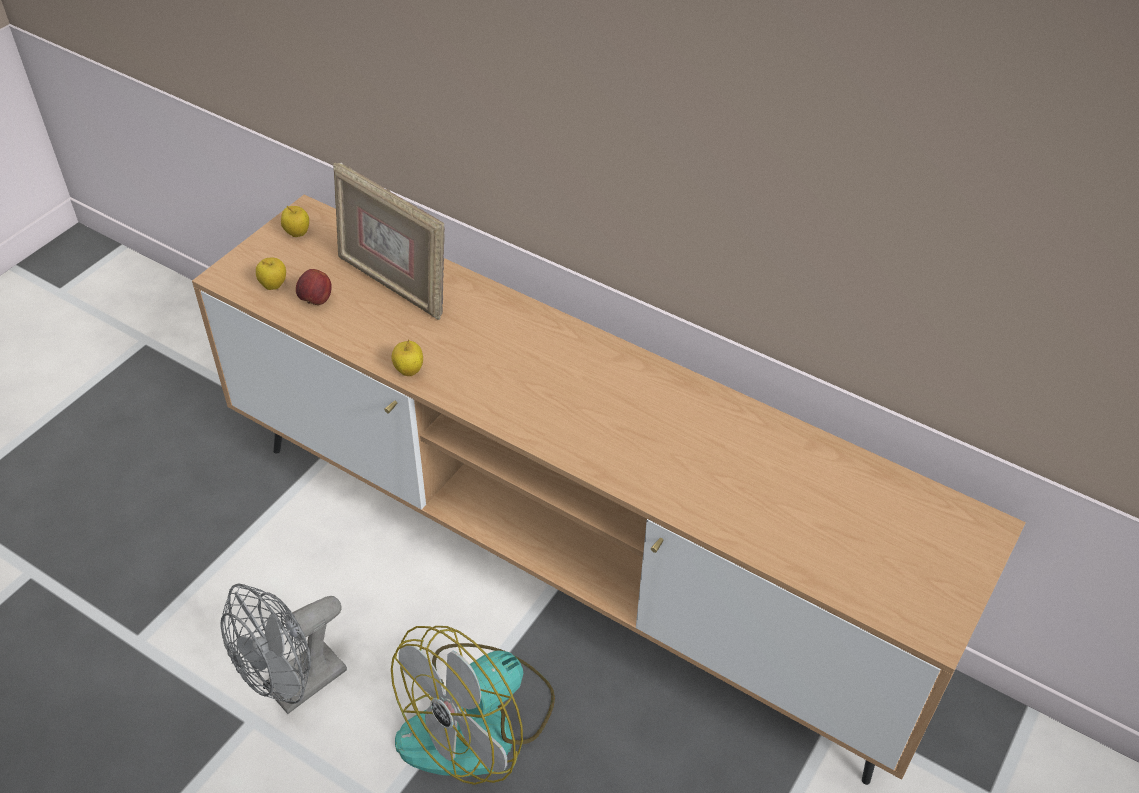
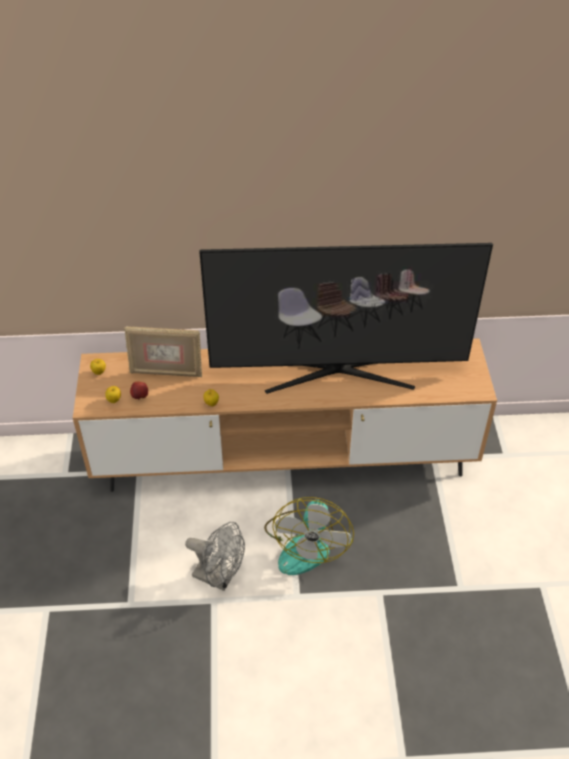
camera: 35 degrees left, 0 degrees up
grey fan [220,583,347,714] -> grey fan turned 75 degrees counterclockwise [185,522,245,591]
none -> television [199,243,493,394]

